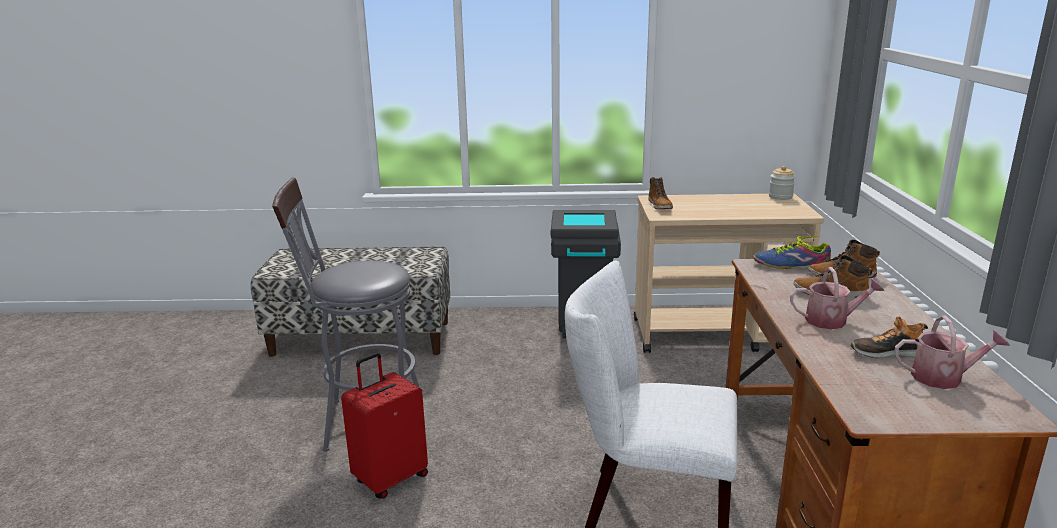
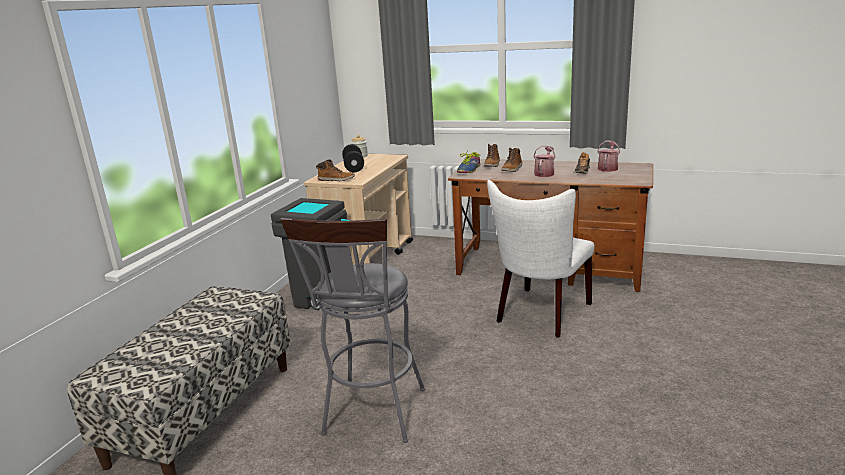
camera: 70 degrees left, 0 degrees up
red suitcase [341,352,428,499] -> none
none -> black dumbbell [342,144,364,172]

